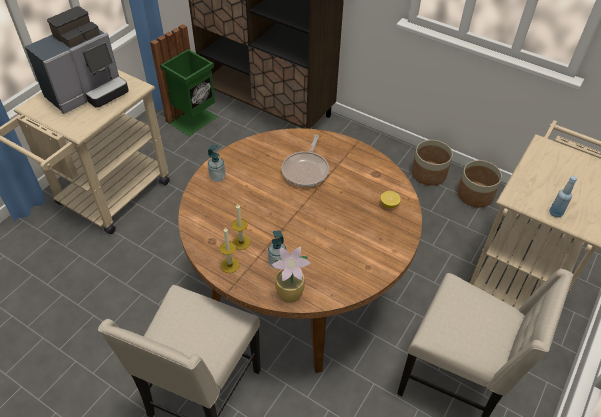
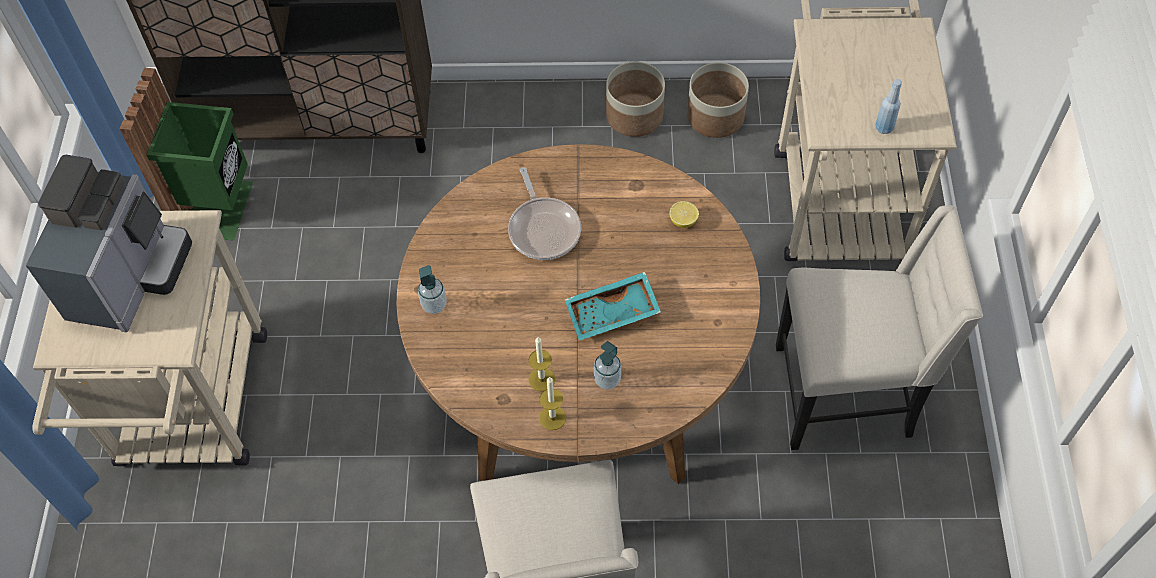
camera: 30 degrees left, 10 degrees up
potted plant [271,246,311,303] -> none
none -> turquoise tray [564,272,661,340]

